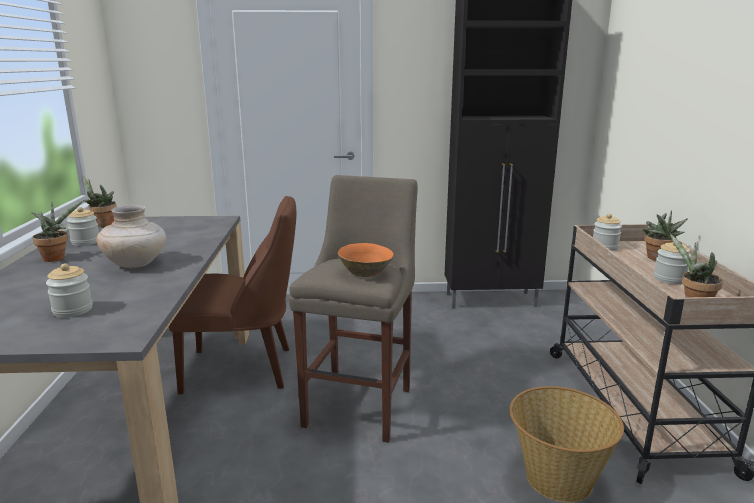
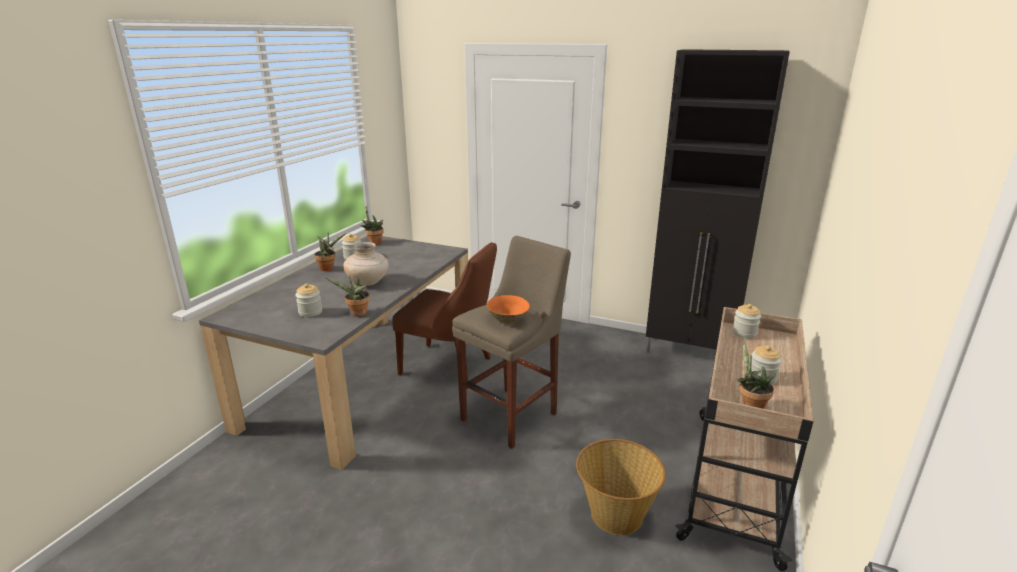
camera: 25 degrees right, 5 degrees up
potted plant [642,210,688,260] -> potted plant moved to [326,276,370,317]

